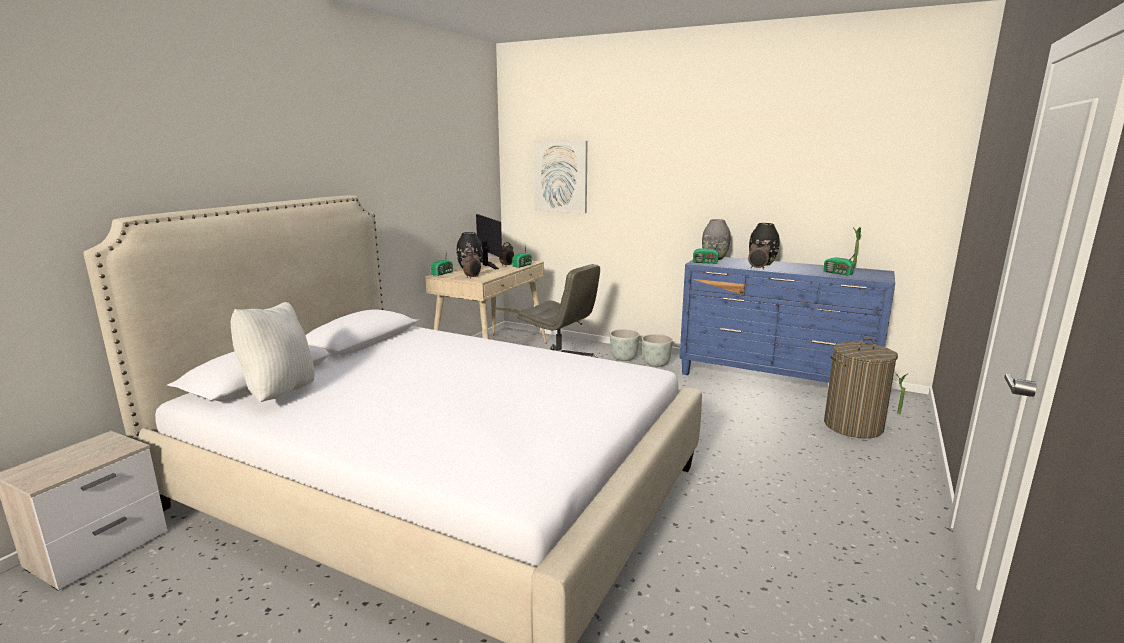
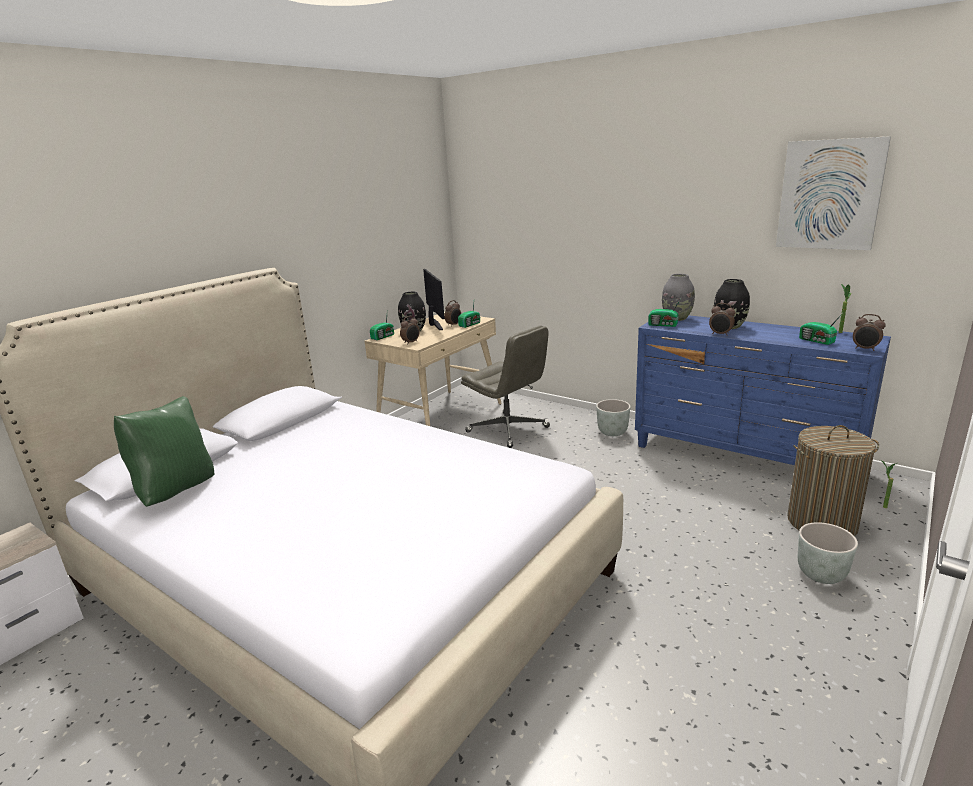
camera: 10 degrees right, 5 degrees up
white pillow [231,302,314,402] -> green pillow [114,396,214,507]
picture [533,141,588,213] -> picture moved to [776,136,891,250]
grey planter [610,329,640,361] -> grey planter moved to [798,522,858,584]
none -> alarm clock [853,314,886,351]

